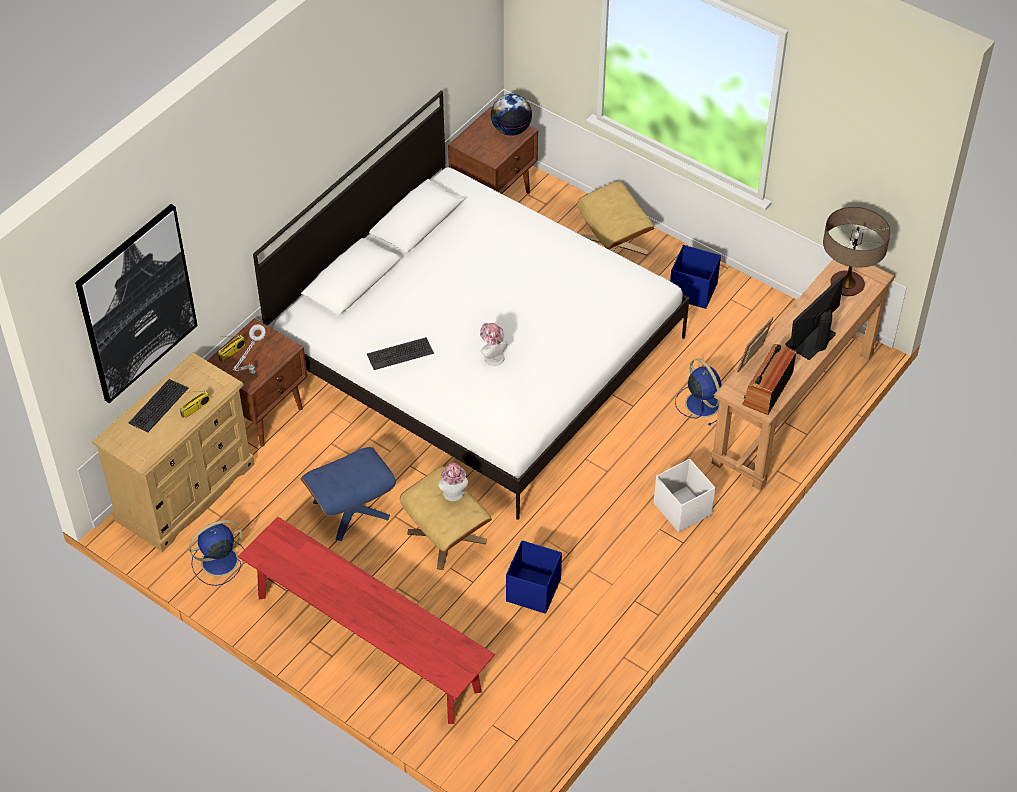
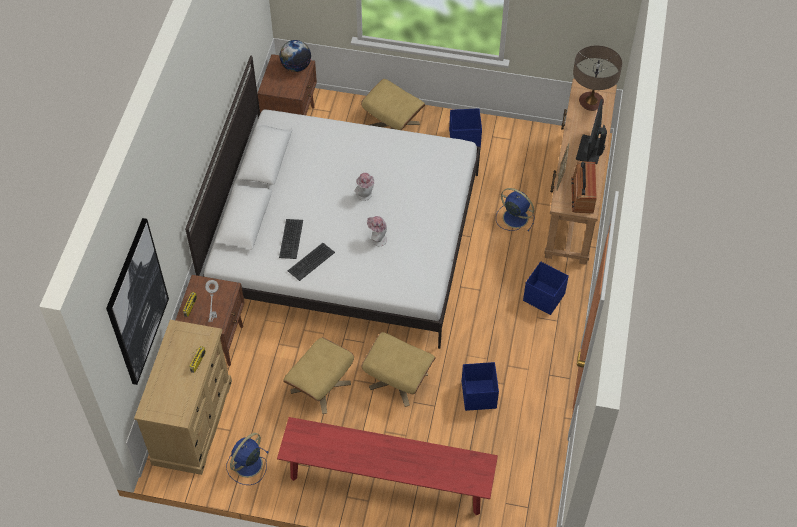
camera: 25 degrees left, 5 degrees up
keyboard [129,379,188,432] -> keyboard moved to [279,219,303,259]
blue ottoman [301,447,396,541] -> beige ottoman [283,337,354,414]
hat [438,463,468,501] -> hat moved to [354,173,374,201]
white storage box [654,459,715,532] -> blue storage box [523,261,569,315]

